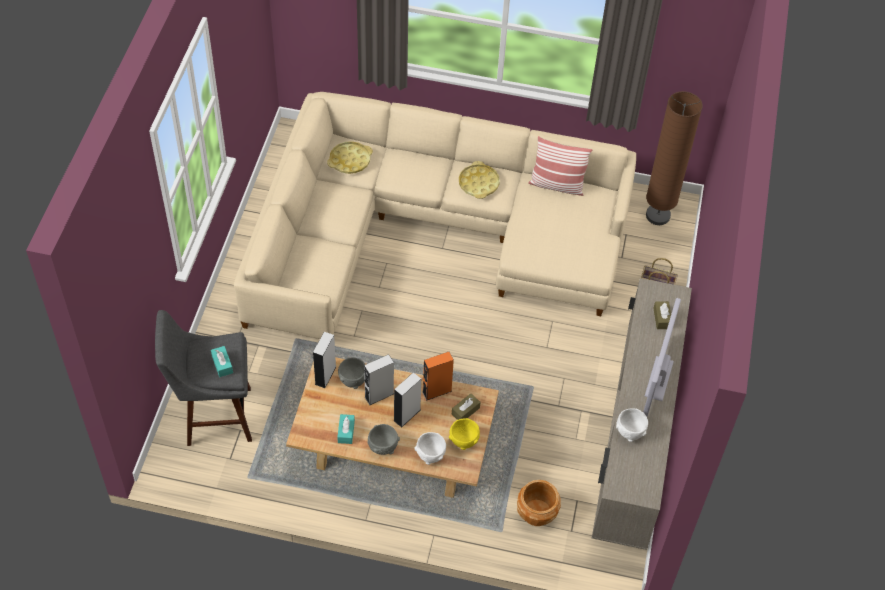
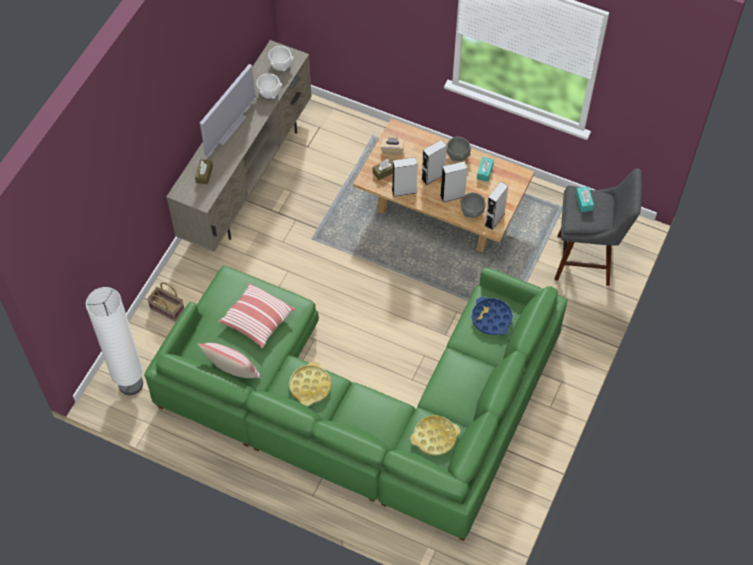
camera: 165 degrees left, 5 degrees up
beige sofa [234,92,636,339] -> green sofa [144,266,568,541]
white bowl [415,432,446,465] -> white bowl moved to [268,46,293,71]
orange speaker [422,352,454,401] -> grey speaker [392,157,417,197]
yellow bowl [449,418,480,450] -> beige tissue box [381,137,404,155]
brown planter [517,480,561,526] -> none
brown floor lamp [646,91,703,225] -> white floor lamp [86,287,143,395]
none -> pillow [218,283,295,348]
none -> blue tray [472,297,513,336]

